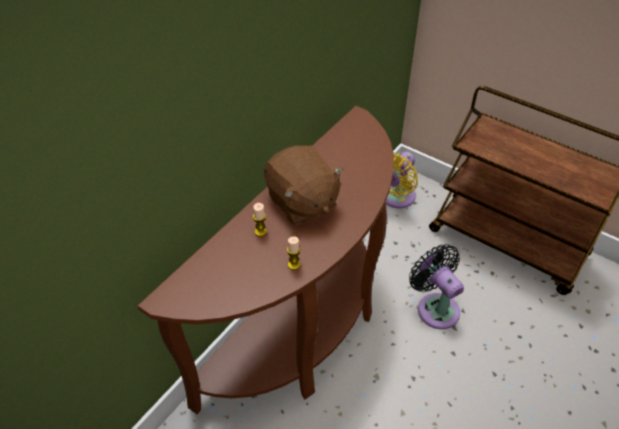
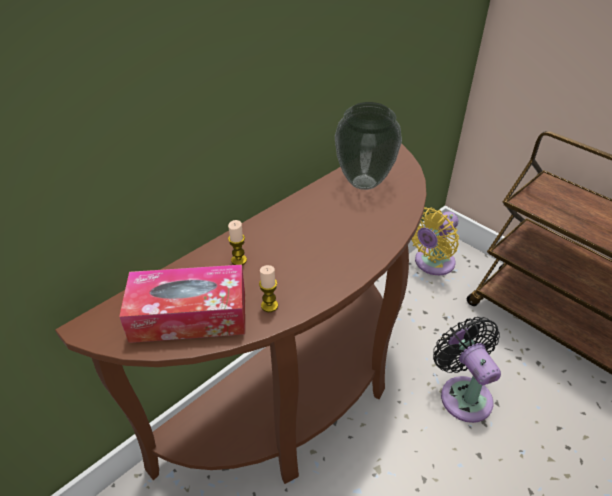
camera: 10 degrees right, 5 degrees down
brown plush toy [264,146,343,225] -> none
none -> tissue box [119,265,245,343]
none -> vase [335,102,402,190]

